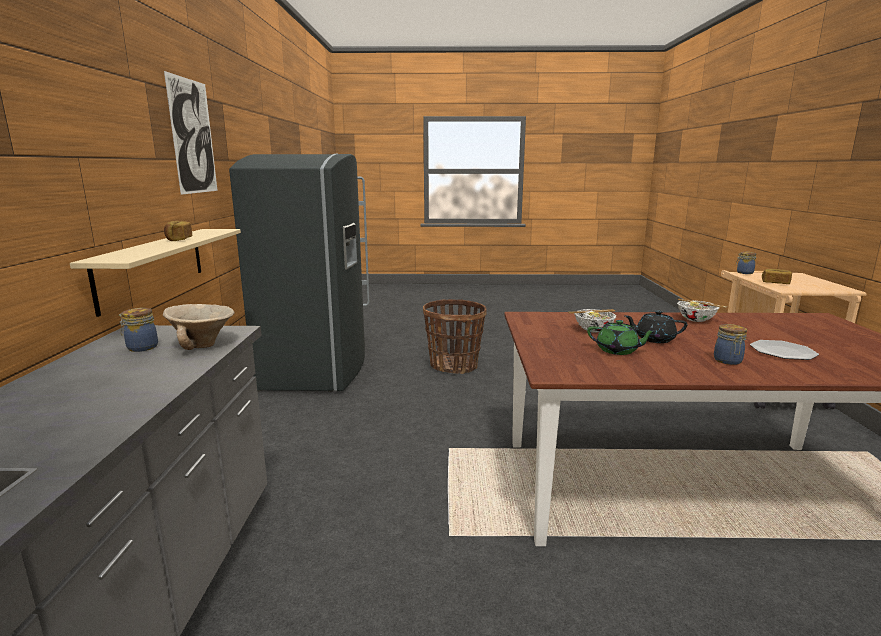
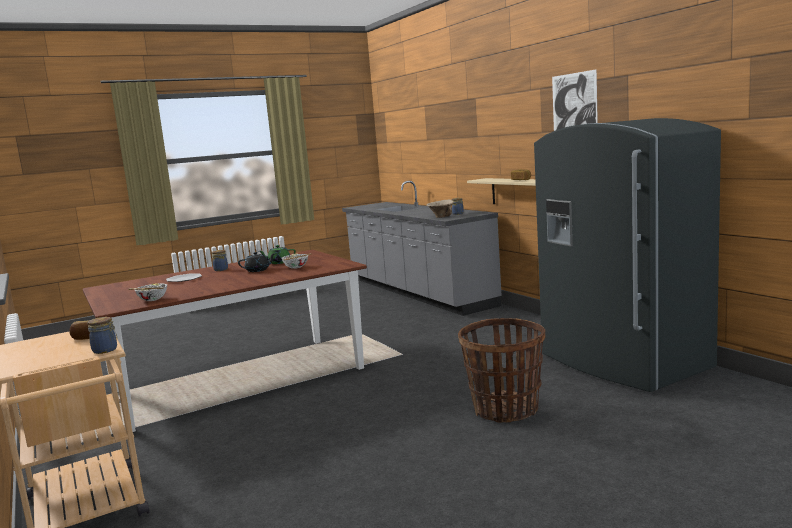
camera: 150 degrees right, 5 degrees down
bowl [677,299,727,322] -> bowl moved to [128,283,167,301]

